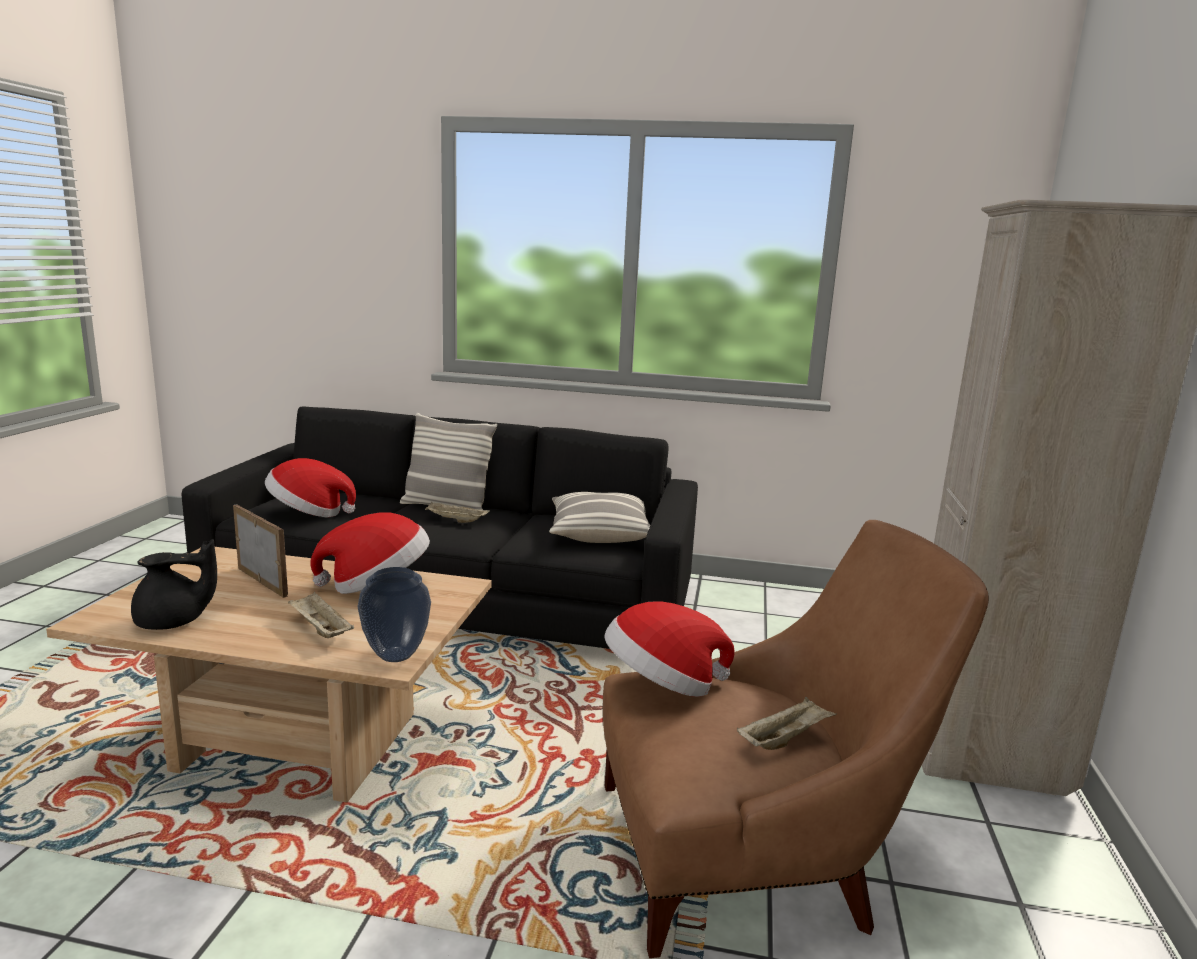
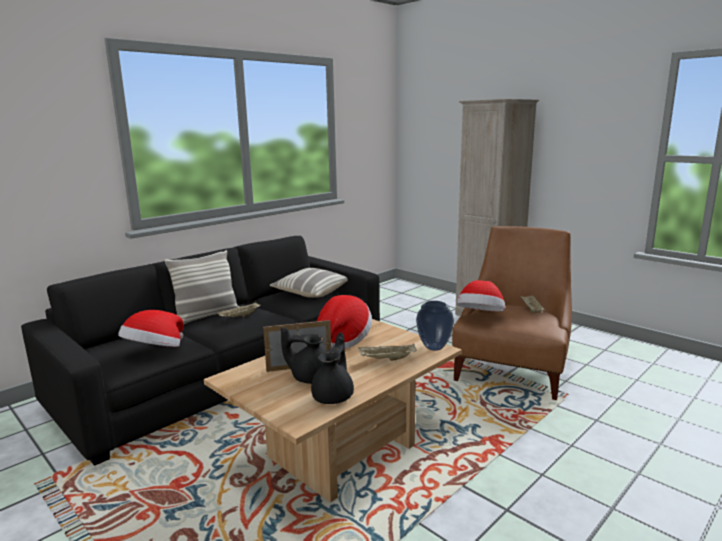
camera: 55 degrees left, 0 degrees up
none -> black teapot [281,327,325,384]

